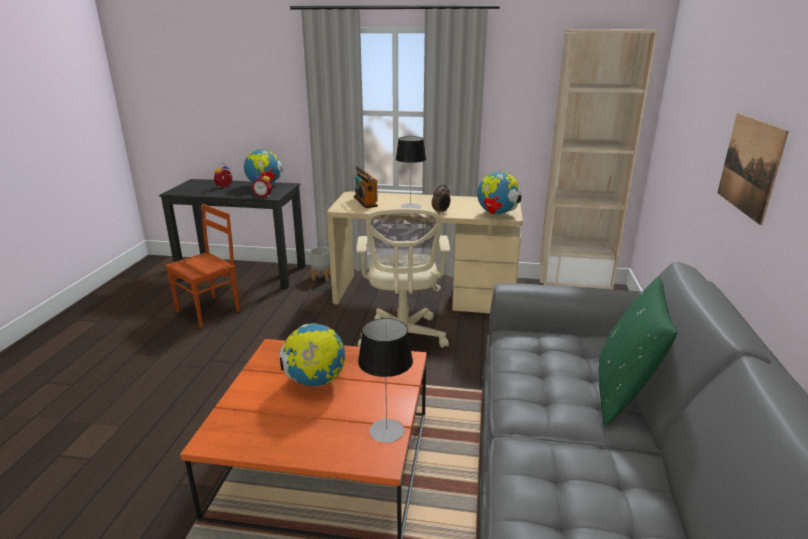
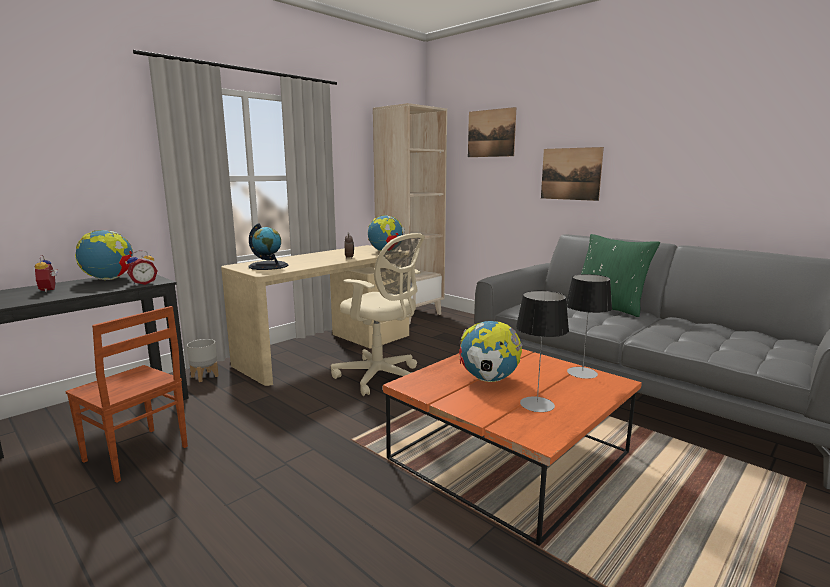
camera: 55 degrees left, 10 degrees down
brown chair [165,204,240,327] -> brown chair turned 135 degrees clockwise [65,306,188,482]
radio [354,166,378,208] -> globe [249,223,288,270]
table lamp [396,136,426,209] -> table lamp moved to [516,291,569,412]
none -> picture [468,107,516,157]

